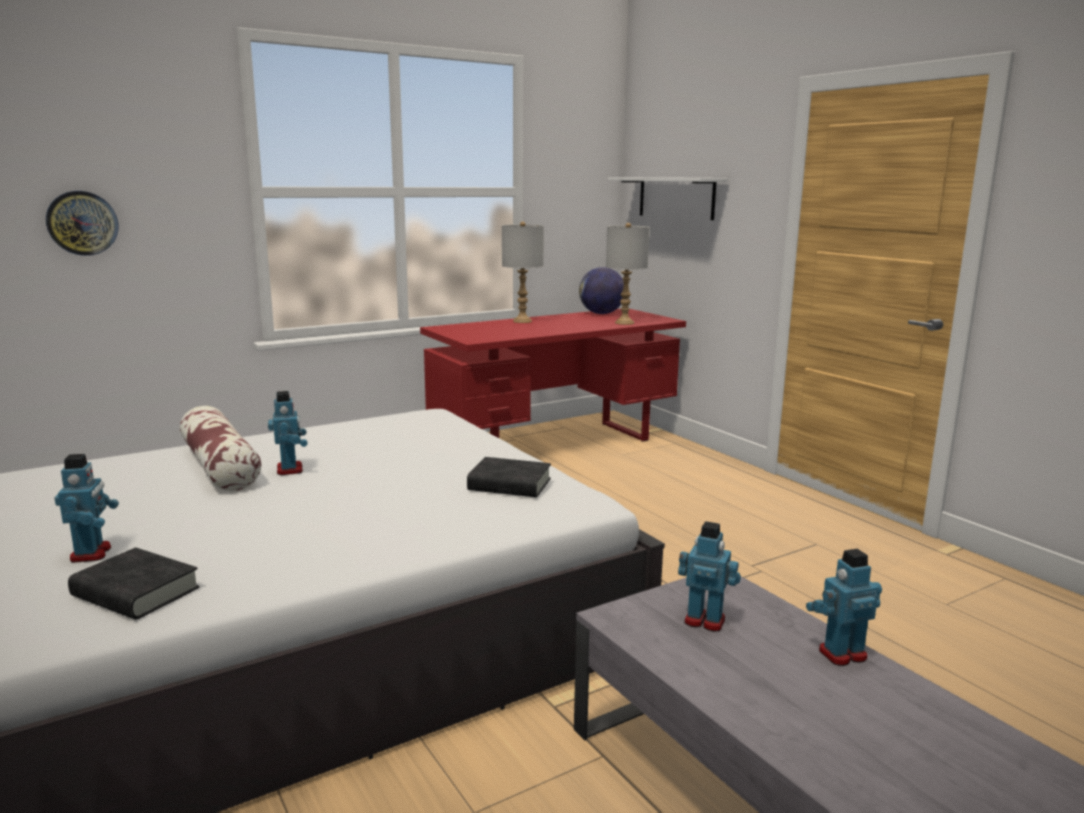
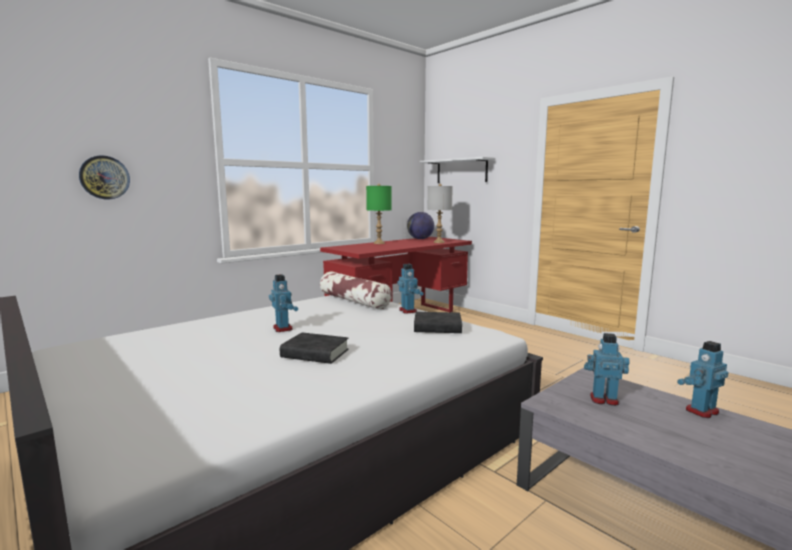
camera: 10 degrees left, 5 degrees down
toy robot [54,454,119,563] -> toy robot moved to [397,264,424,314]
black book [68,547,200,620] -> black book moved to [280,332,349,364]
pillow [180,406,261,491] -> pillow moved to [320,272,392,310]
grey table lamp [502,222,544,323] -> green table lamp [366,184,391,244]

